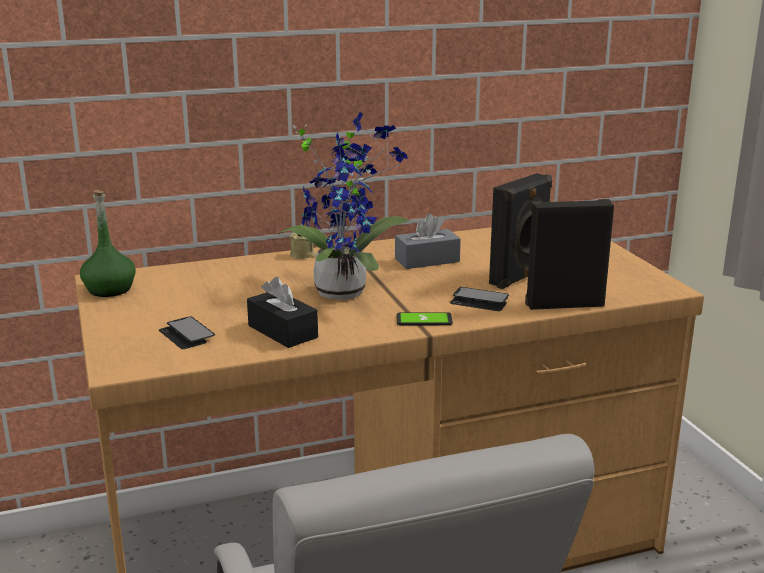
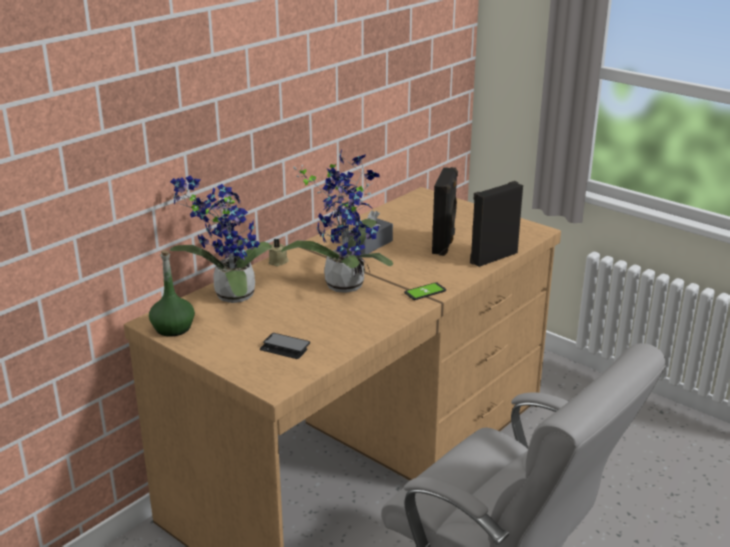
camera: 30 degrees left, 5 degrees up
black tissue box [247,277,318,348] -> none
phone [450,287,509,311] -> none
none -> potted plant [170,175,272,303]

